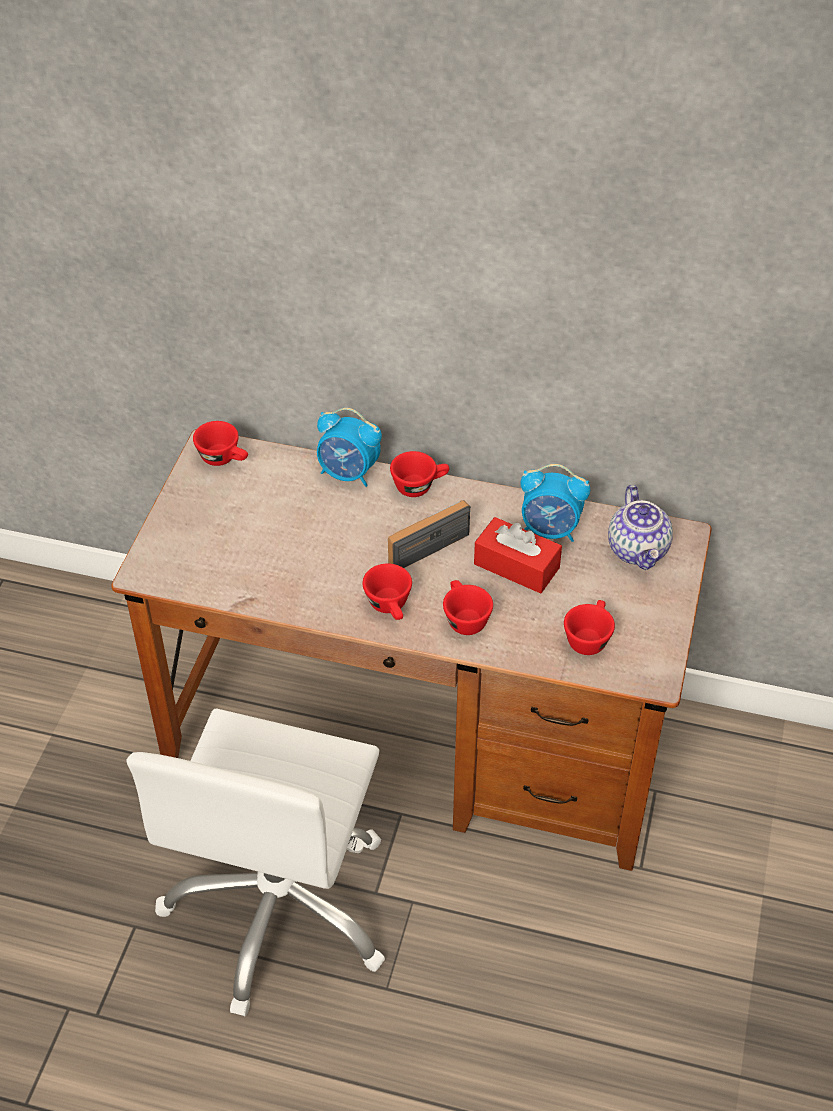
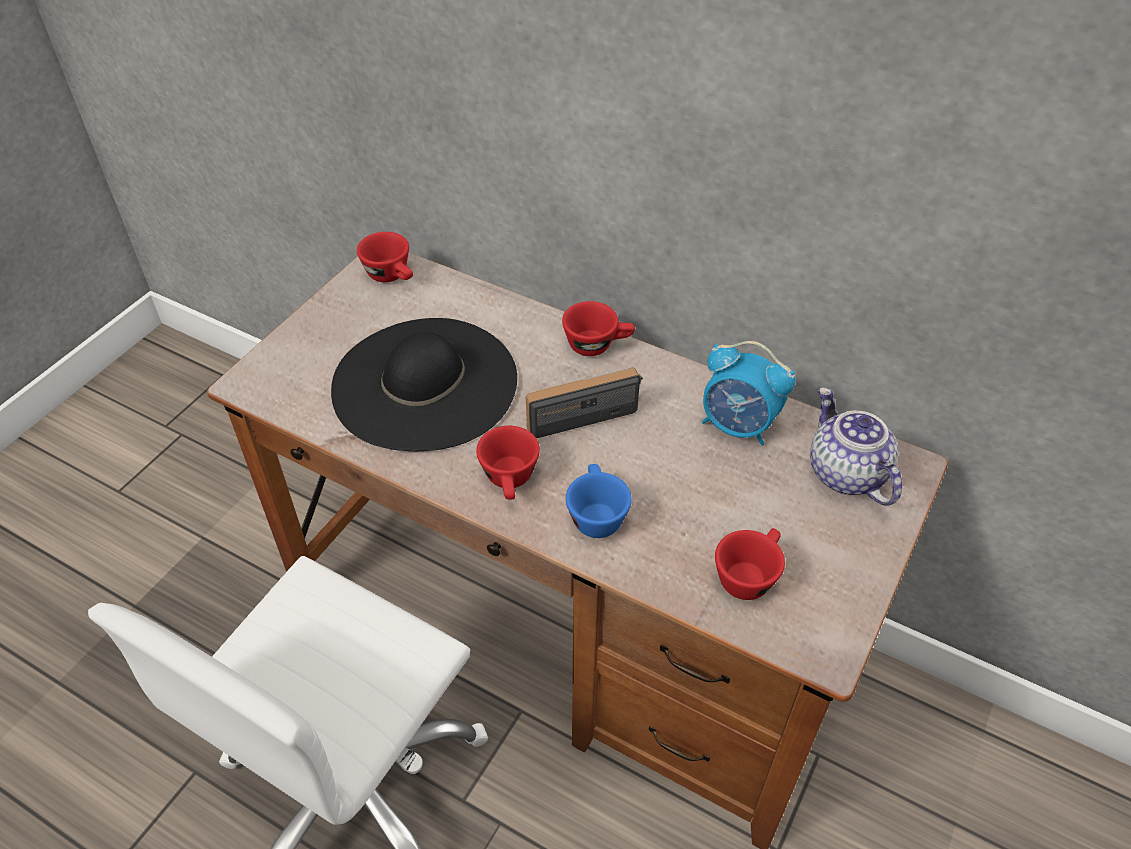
camera: 15 degrees right, 0 degrees up
alarm clock [317,408,382,487] -> none
red cup [443,580,493,635] -> blue cup [566,464,632,538]
red tissue box [474,517,562,593] -> none
teapot [608,485,673,570] -> teapot turned 150 degrees clockwise [810,387,902,506]
none -> black hat [331,318,517,451]

